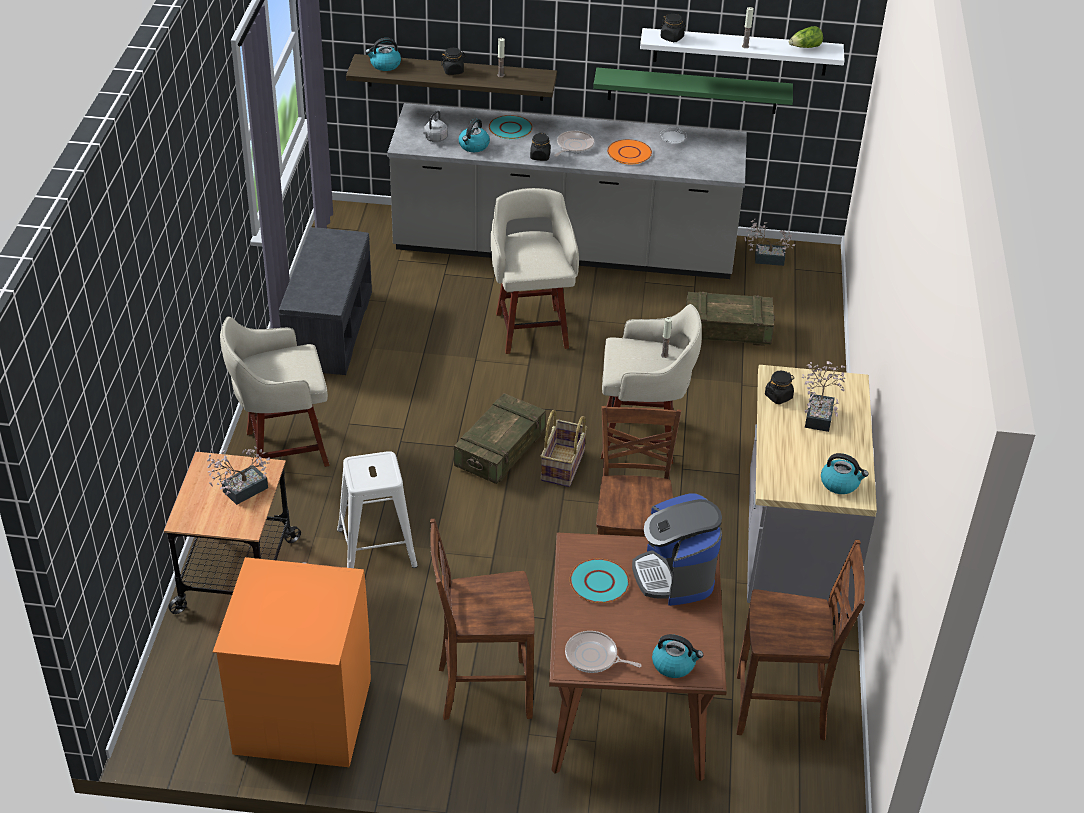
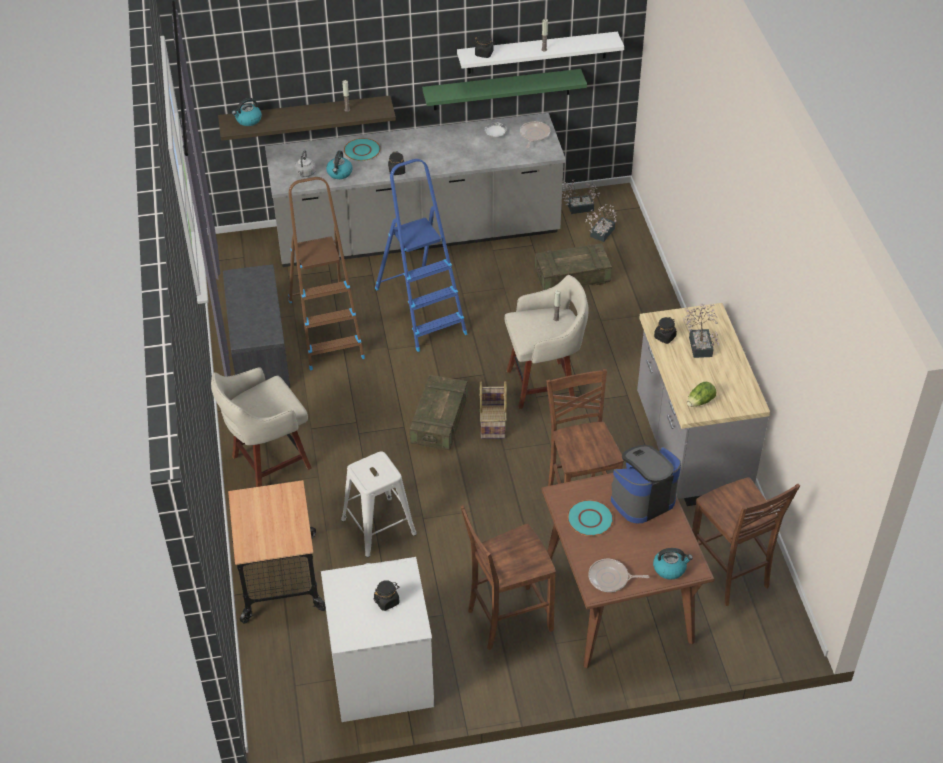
camera: 15 degrees left, 5 degrees up
potted plant [207,447,270,505] -> potted plant moved to [585,204,617,242]
orange washing machine [213,557,371,767] -> white washing machine [321,557,434,722]
black jar [441,48,466,75] -> black jar moved to [374,580,399,611]
beige stool [491,188,579,354] -> blue step ladder [375,159,467,352]
frying pan [554,131,594,157] -> frying pan moved to [520,121,550,148]
orange plate [607,139,652,164] -> none
coffee machine [632,493,722,606] -> coffee machine turned 90 degrees clockwise [611,445,681,523]
brown chair [737,540,865,741] -> brown chair turned 75 degrees clockwise [692,477,800,606]
lettuce [789,26,823,48] -> lettuce moved to [687,382,716,407]
kettle [821,453,869,494] -> none
none -> brown step ladder [288,177,365,370]

